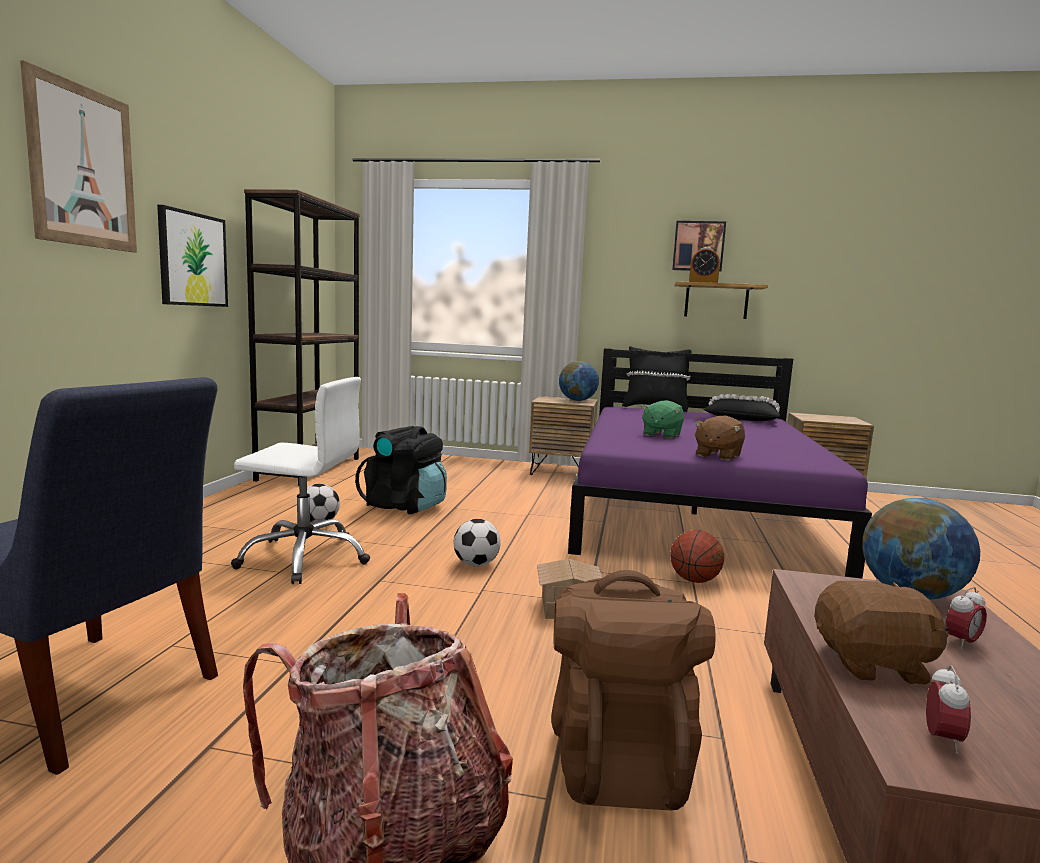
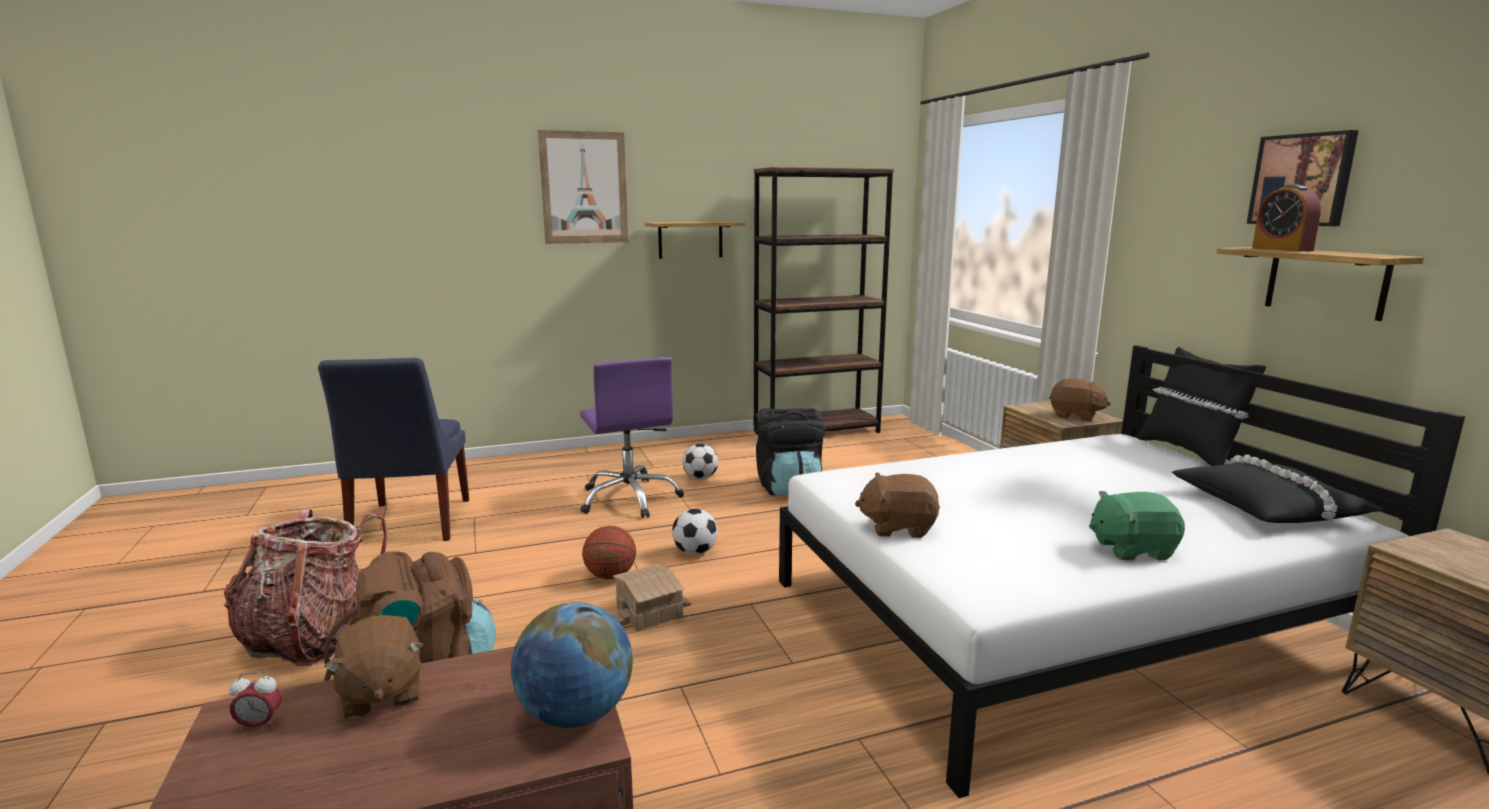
camera: 60 degrees right, 5 degrees up
picture [157,205,228,307] -> shelf [645,222,745,259]
white office chair [231,377,370,584] -> purple office chair [580,357,684,518]
globe [559,361,599,401] -> brown plush toy [1049,379,1111,422]
purple bed [568,348,872,578] -> white bed [779,345,1465,798]
green plush toy [641,400,684,439] -> green plush toy moved to [1089,491,1185,561]
basketball [670,530,724,583] -> basketball moved to [582,526,636,579]
alarm clock [945,587,987,649] -> none

